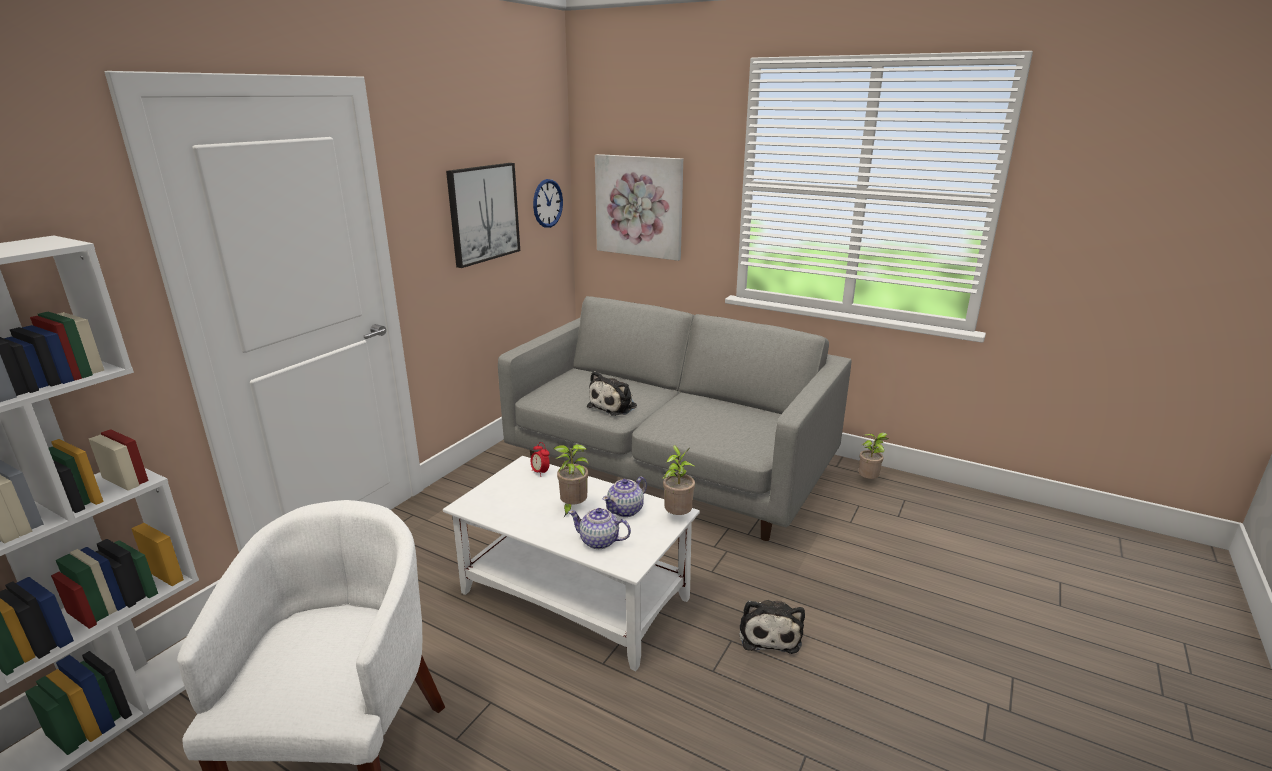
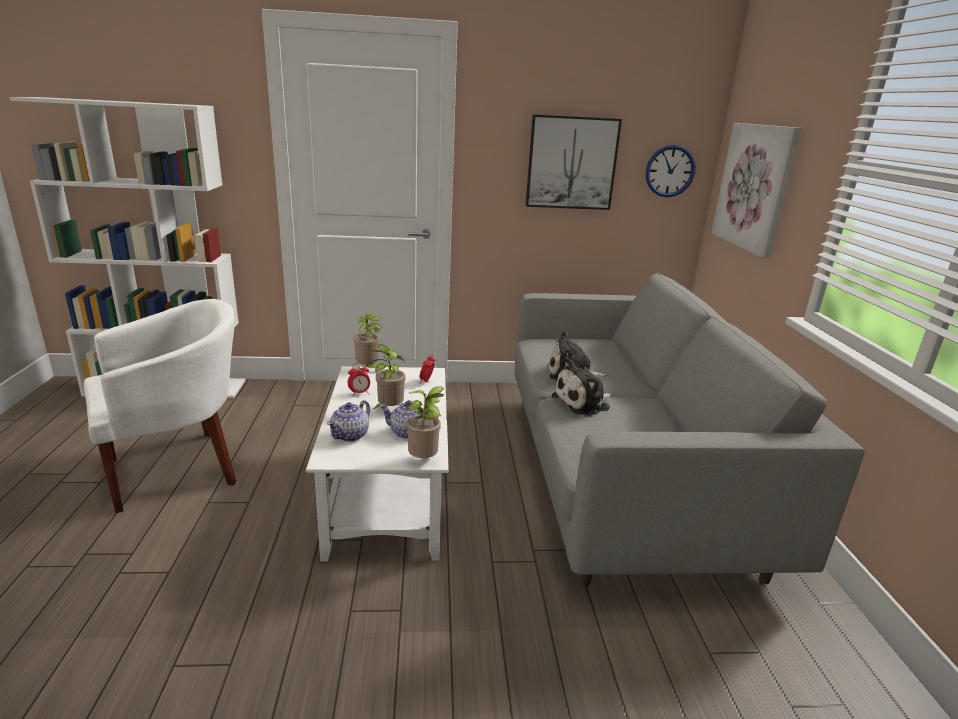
camera: 55 degrees right, 0 degrees up
teapot [568,508,631,549] -> teapot turned 135 degrees counterclockwise [327,400,370,442]
plush toy [739,600,805,654] -> plush toy moved to [551,357,612,416]
potted plant [859,433,889,479] -> potted plant moved to [353,312,381,368]
none -> alarm clock [348,363,370,396]

